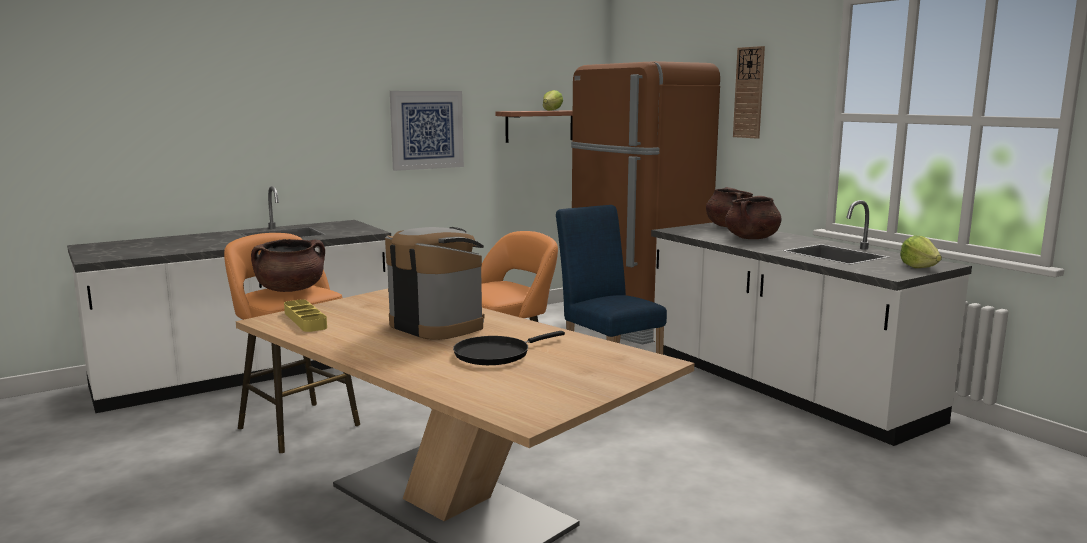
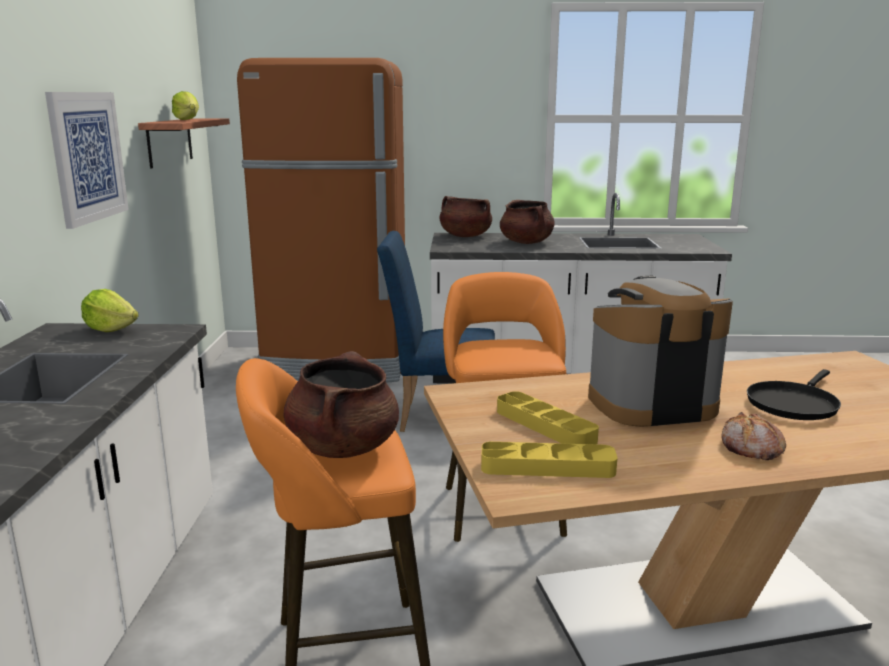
camera: 55 degrees left, 5 degrees up
black frying pan [453,331,565,365] -> black frying pan turned 45 degrees clockwise [747,369,841,420]
wall clock [733,46,765,139] -> none
lettuce [900,236,942,268] -> lettuce moved to [81,289,139,332]
none -> yellow tray [497,391,599,444]
none -> bread [722,412,786,460]

